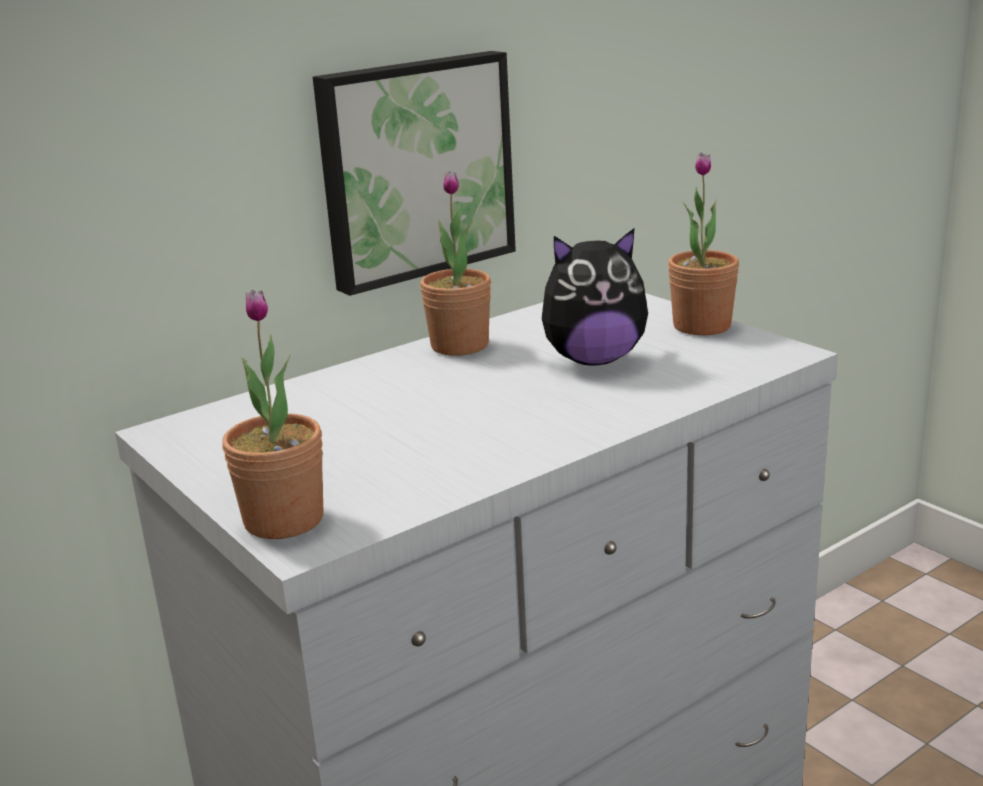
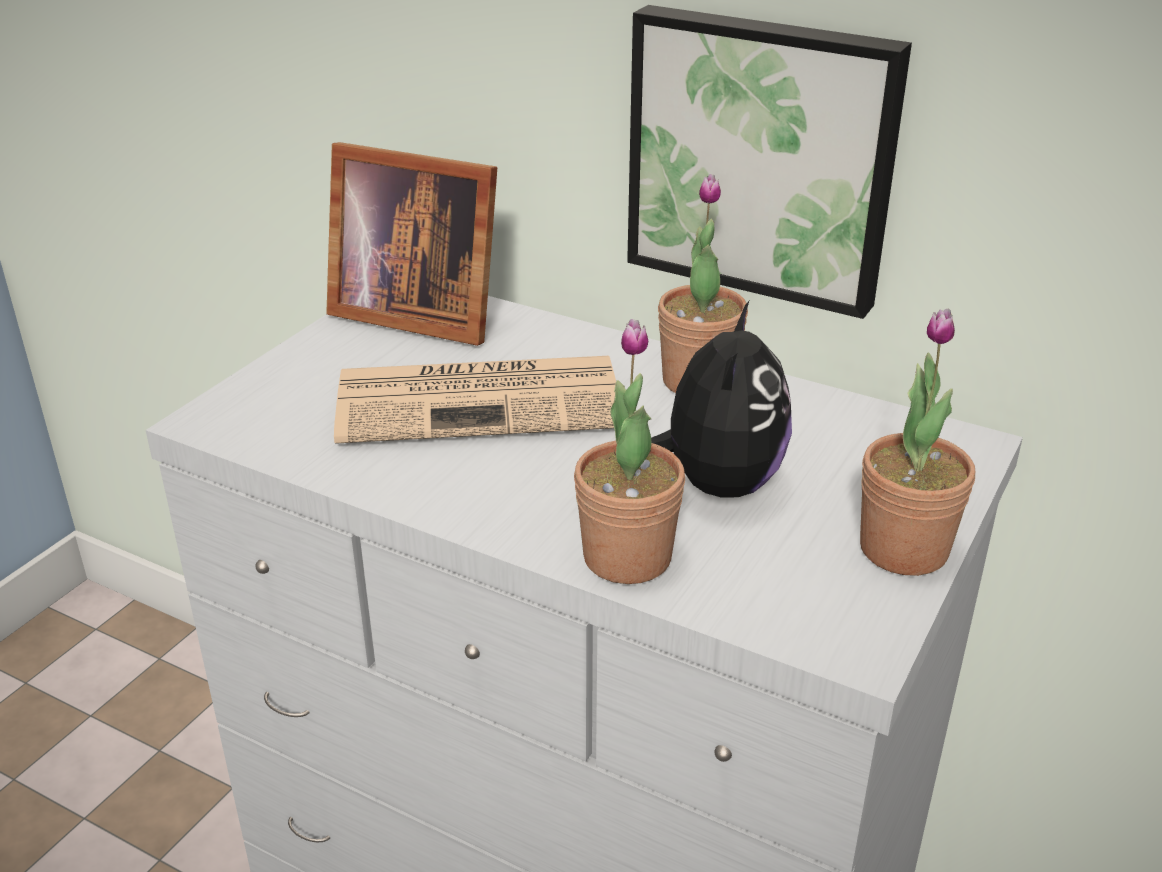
camera: 65 degrees right, 10 degrees up
potted plant [222,290,323,539] -> potted plant moved to [574,319,685,584]
plush toy [542,229,648,366] -> plush toy turned 135 degrees counterclockwise [651,301,792,498]
none -> picture frame [326,142,497,346]
none -> newspaper [334,356,616,444]

